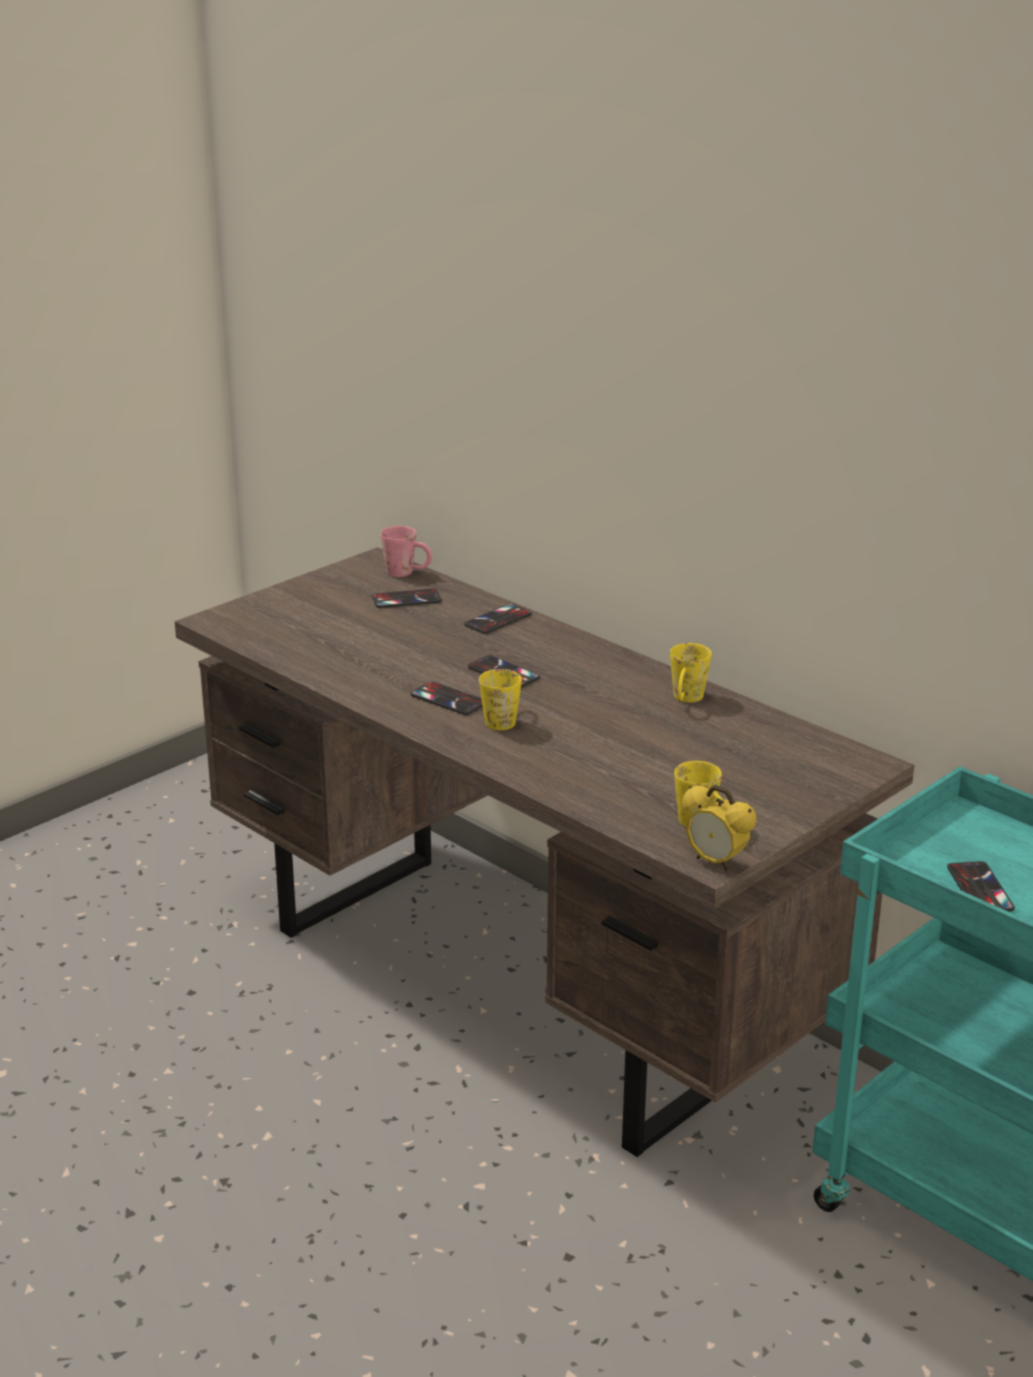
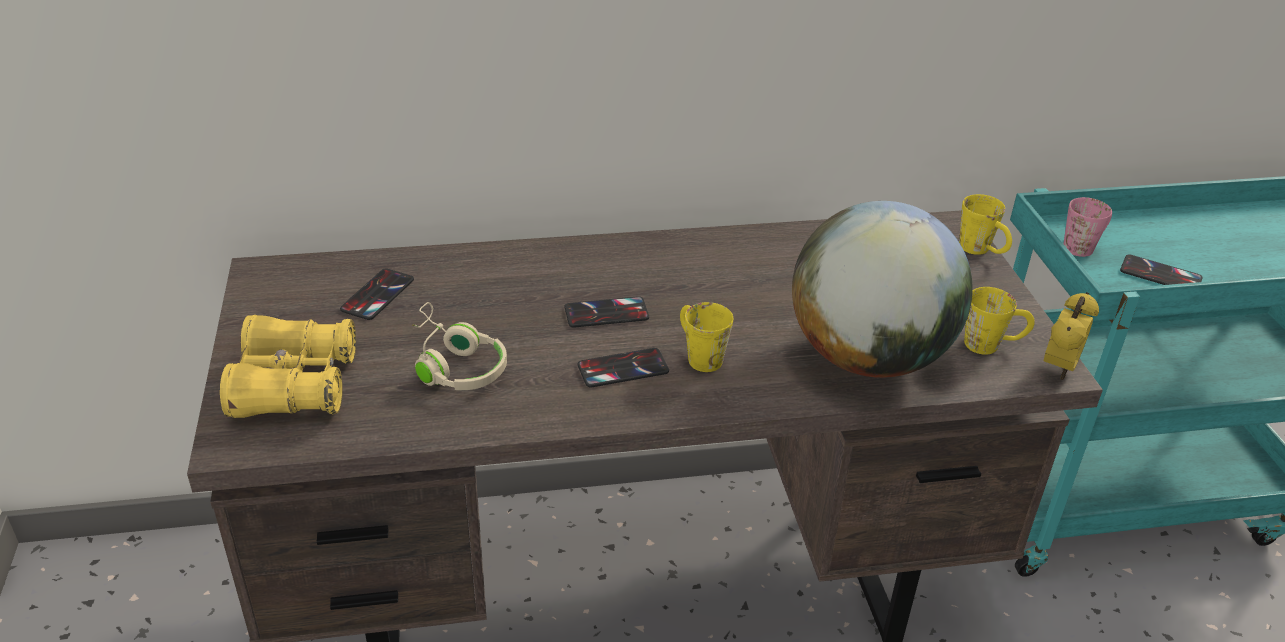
camera: 55 degrees left, 10 degrees up
pink mug [380,526,432,577] -> pink mug moved to [1063,197,1112,257]
phone [464,604,532,634] -> none
yellow mug [670,643,712,703] -> yellow mug moved to [959,194,1012,255]
alarm clock [682,785,757,871] -> alarm clock turned 45 degrees counterclockwise [1044,292,1099,380]
none -> yellow binoculars [220,315,356,418]
none -> beige headphones [412,302,507,390]
none -> globe [792,201,973,378]

